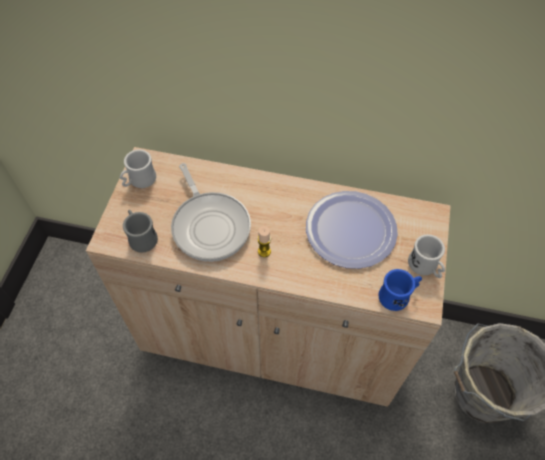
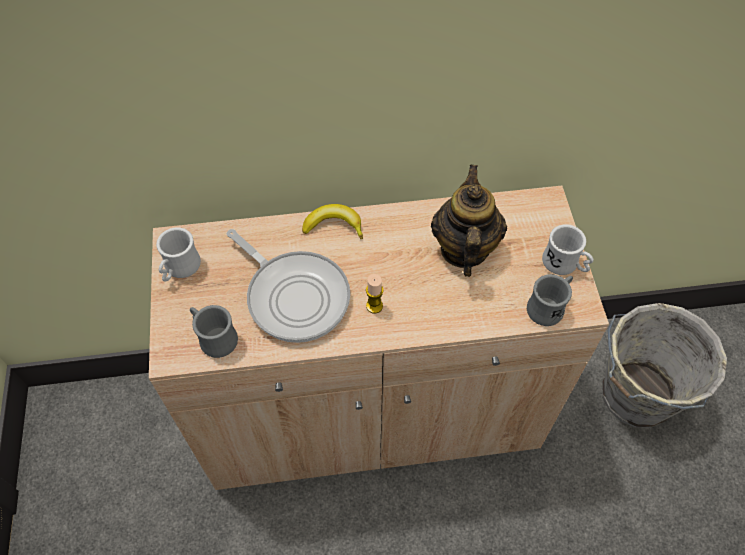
camera: 20 degrees left, 0 degrees up
plate [306,191,398,269] -> teapot [431,165,507,277]
blue mug [378,269,422,311] -> grey mug [527,274,573,326]
none -> banana [302,204,363,239]

